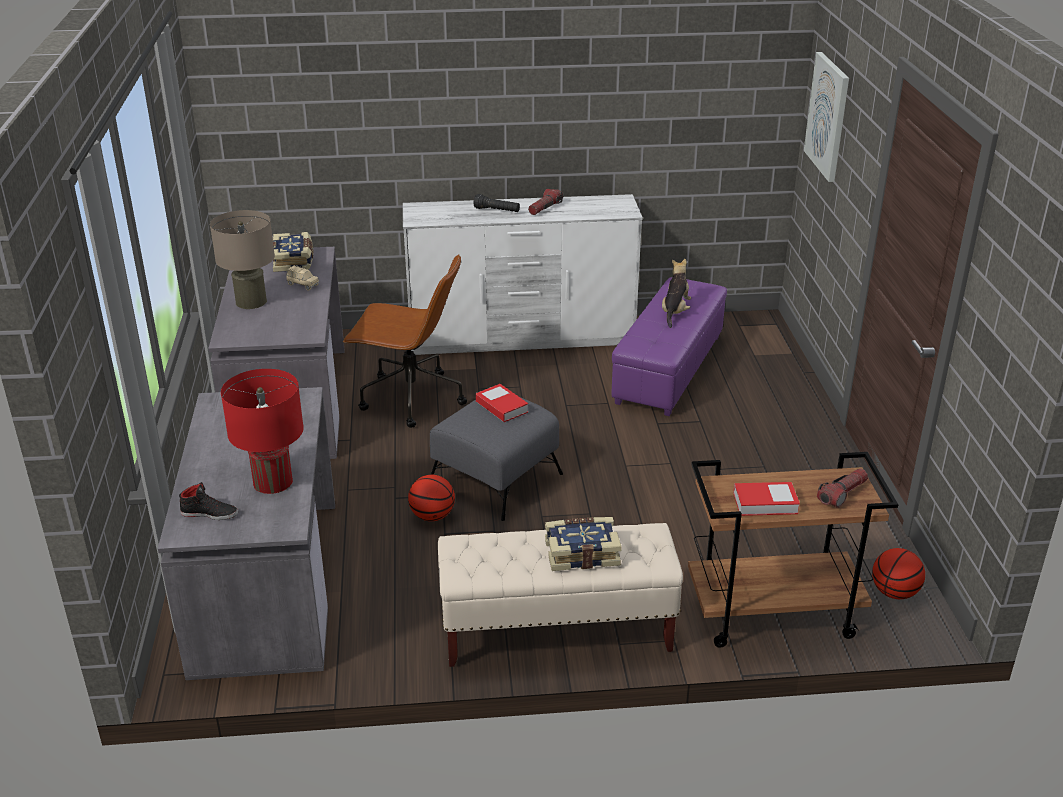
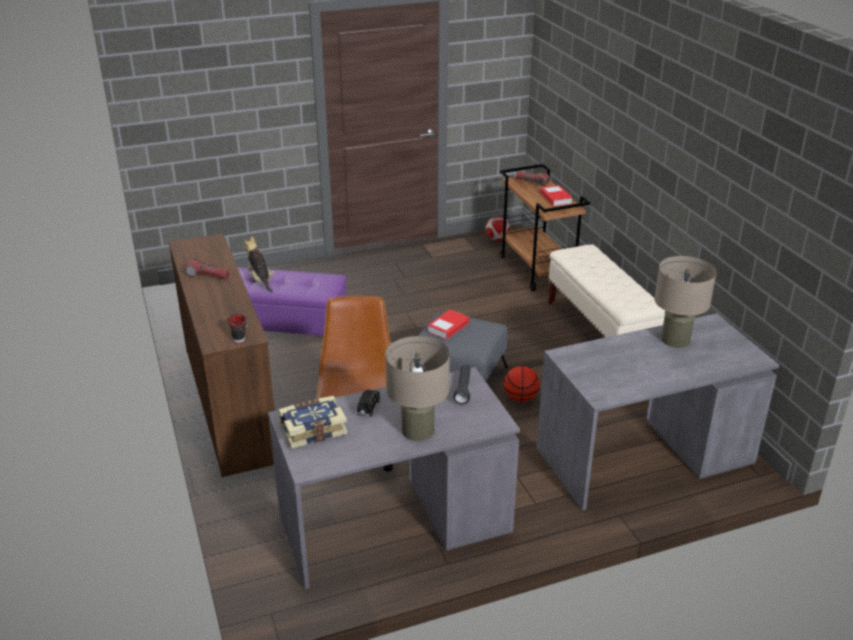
camera: 105 degrees left, 0 degrees up
black shoe [179,482,238,520] -> black shoe moved to [227,314,247,343]
red table lamp [221,369,304,494] -> beige table lamp [654,256,716,348]
beige toy car [286,265,319,290] -> black toy car [357,389,380,417]
white dresser [403,194,643,355] -> brown dresser [169,233,275,477]
black flashlight [474,194,520,212] -> black flashlight moved to [453,365,471,404]
book [545,517,622,571] -> none
plush toy [662,259,691,328] -> plush toy turned 60 degrees clockwise [244,236,274,293]
picture [804,52,849,182] -> none
basketball [872,548,925,599] -> football [485,216,510,241]

